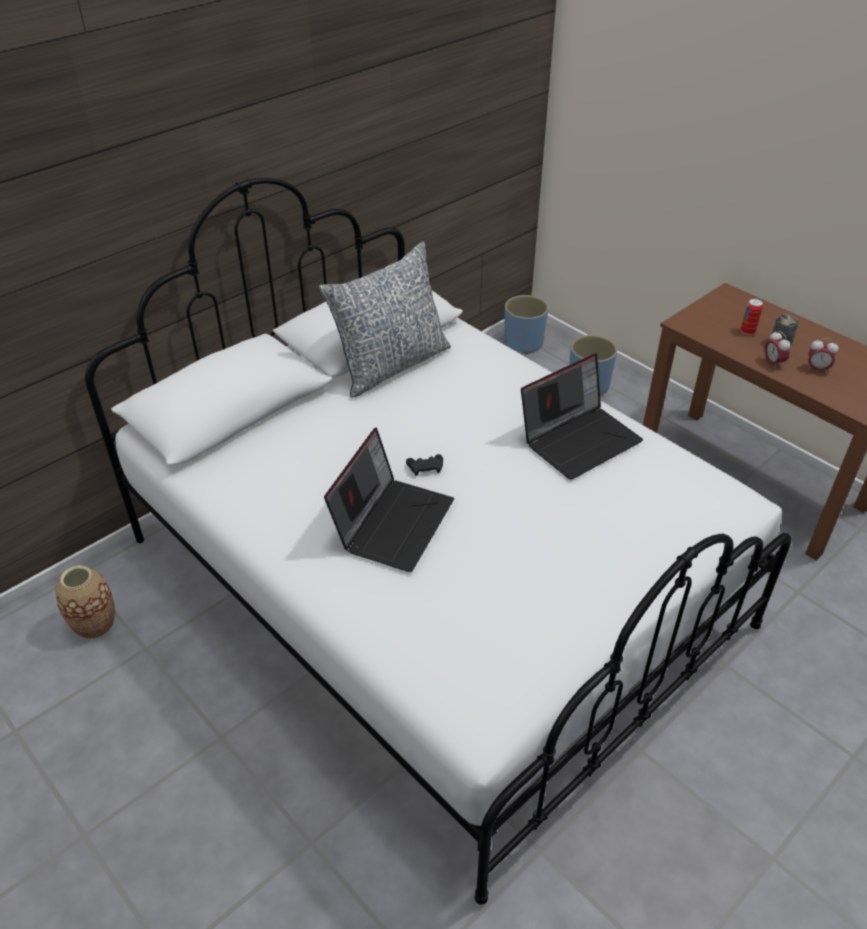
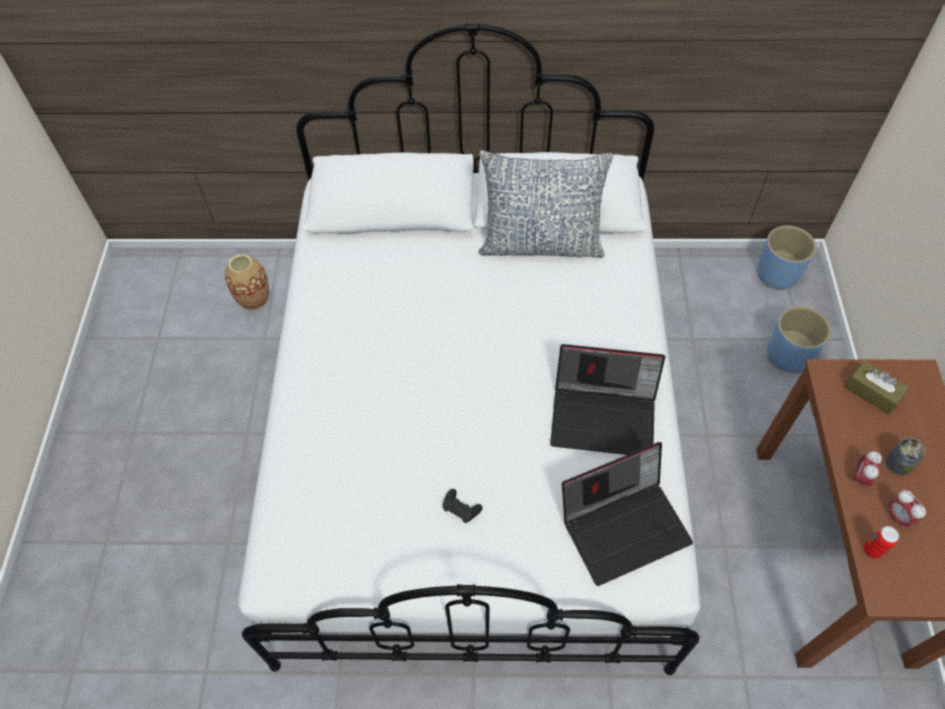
camera: 45 degrees right, 15 degrees up
laptop [324,427,454,572] -> laptop moved to [562,442,693,586]
black game controller [406,454,443,476] -> black game controller moved to [443,489,483,523]
can [741,299,763,335] -> can moved to [864,526,899,559]
none -> brown tissue box [845,360,909,415]

